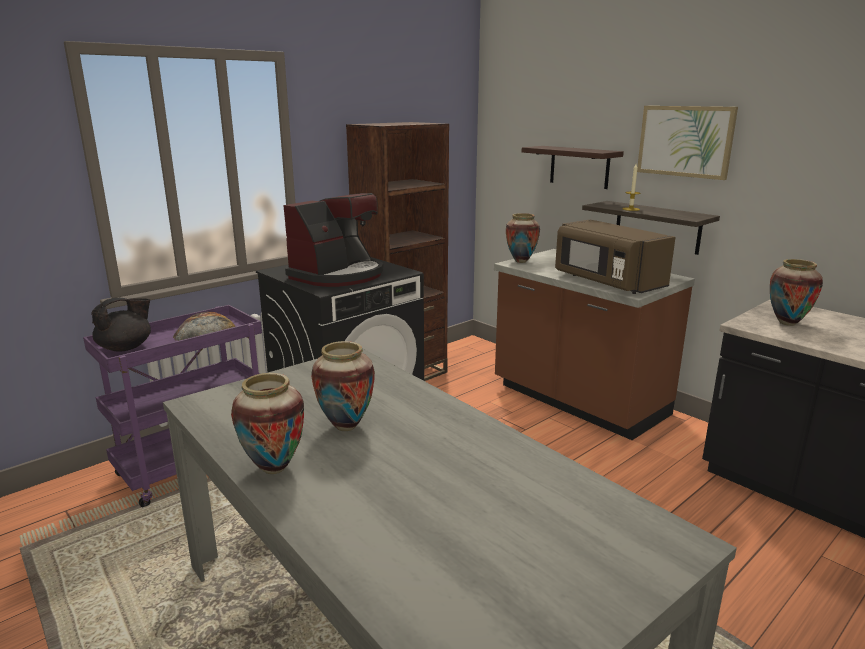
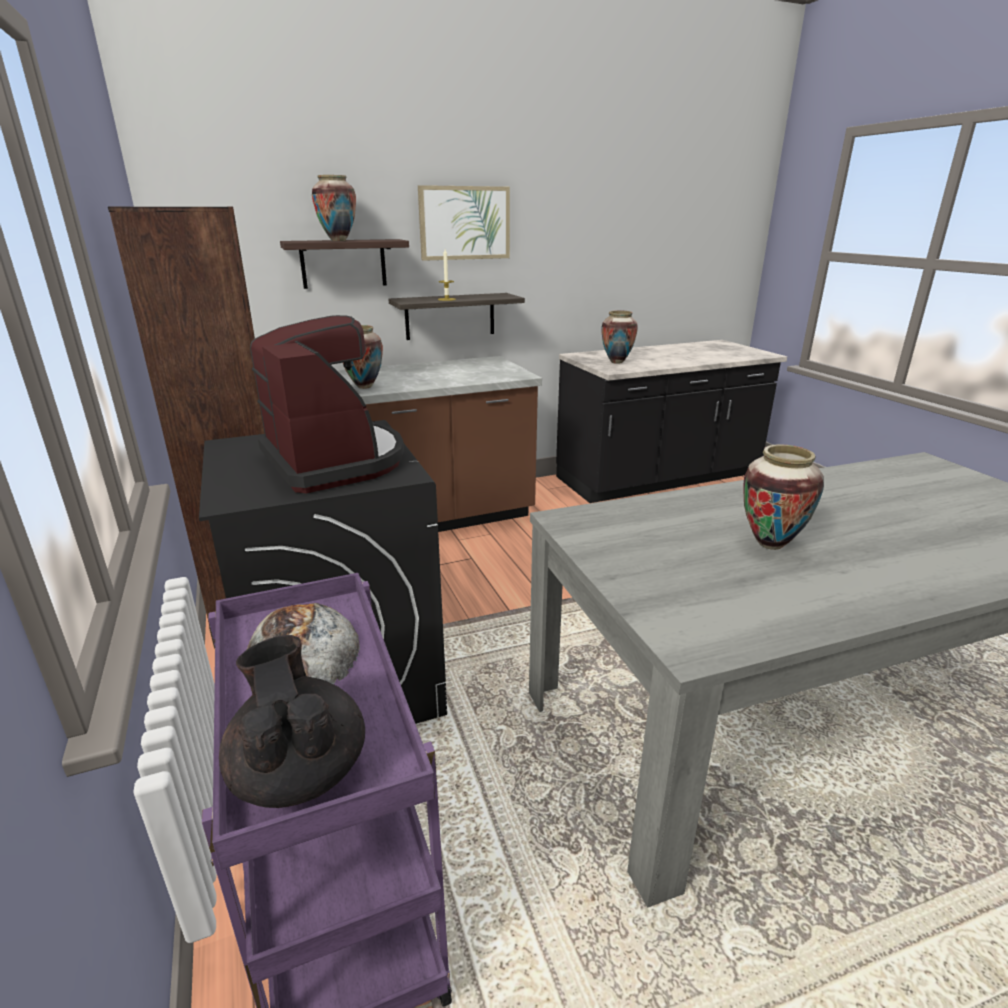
camera: 70 degrees left, 5 degrees up
vase [231,373,304,474] -> vase moved to [312,175,356,241]
brown microwave [555,220,676,294] -> none

